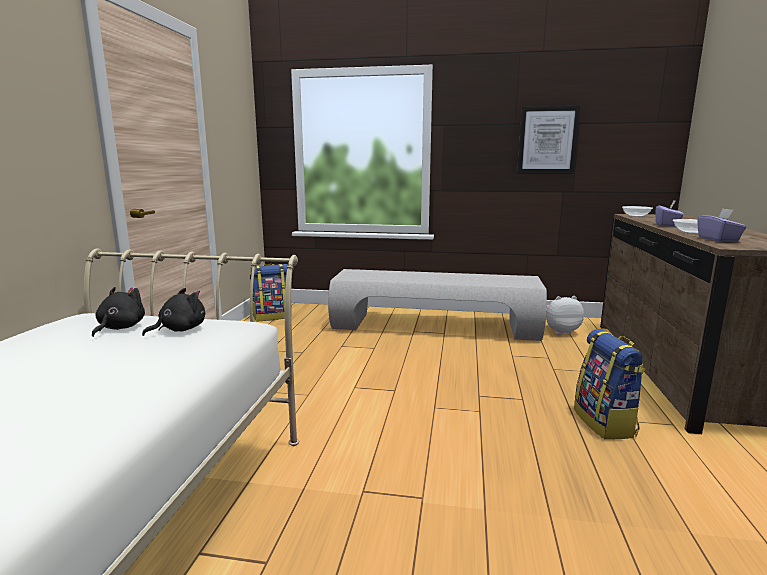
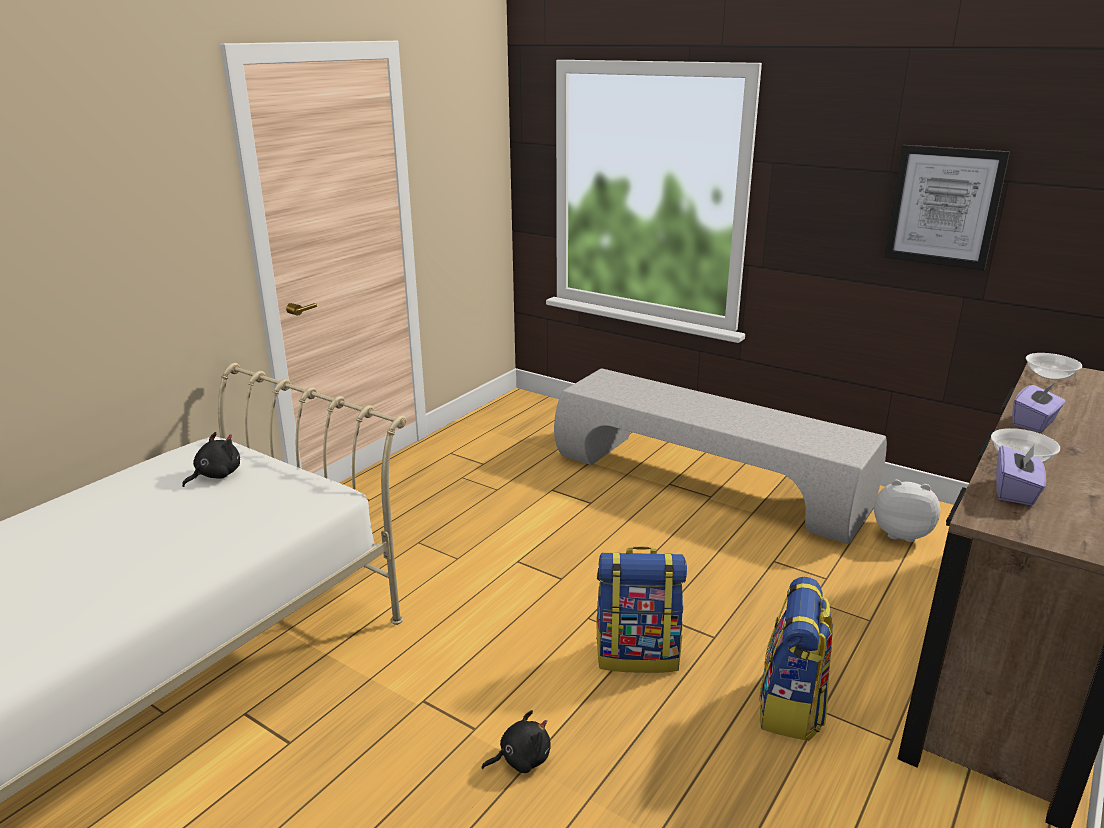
camera: 25 degrees right, 10 degrees up
black plush toy [142,288,205,336] -> black plush toy moved to [481,710,551,773]
backpack [250,264,292,322] -> backpack moved to [596,546,687,673]

